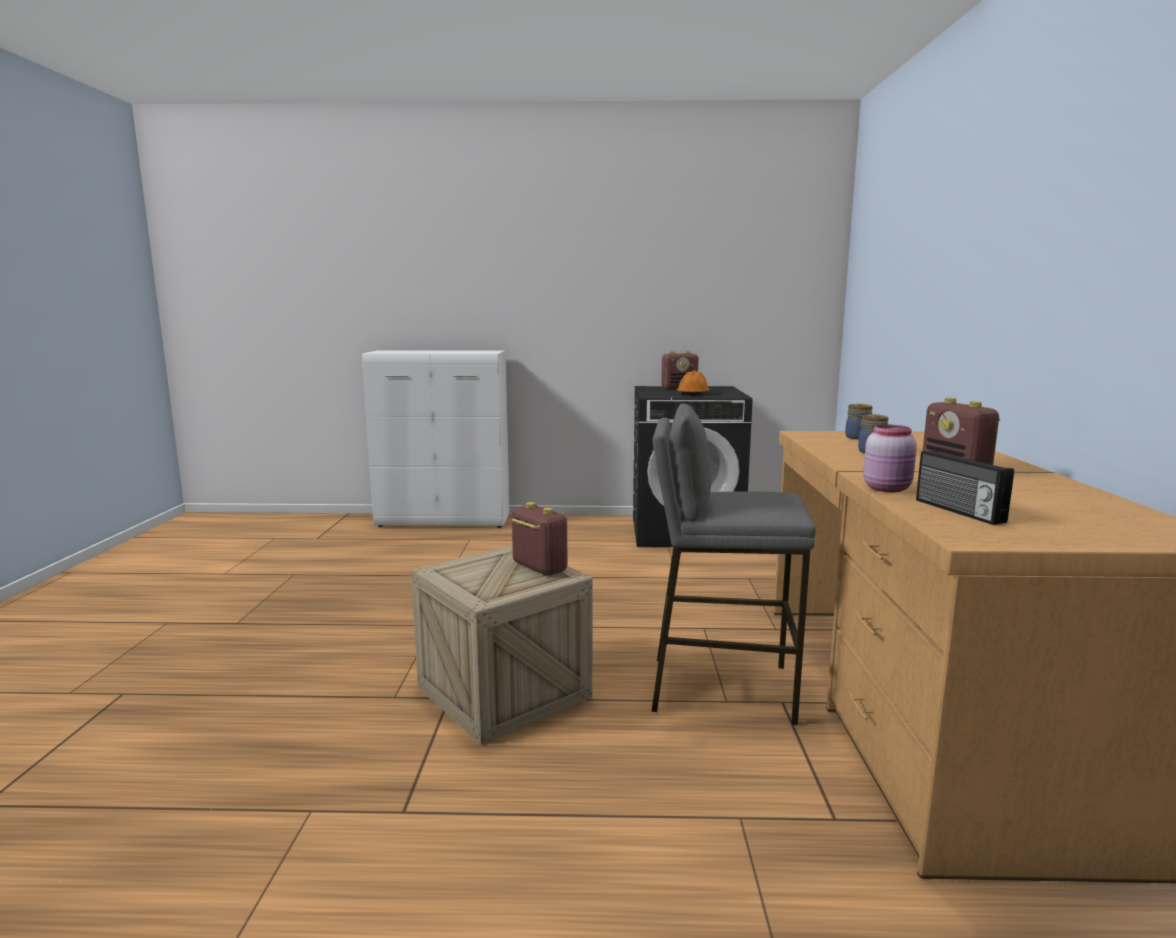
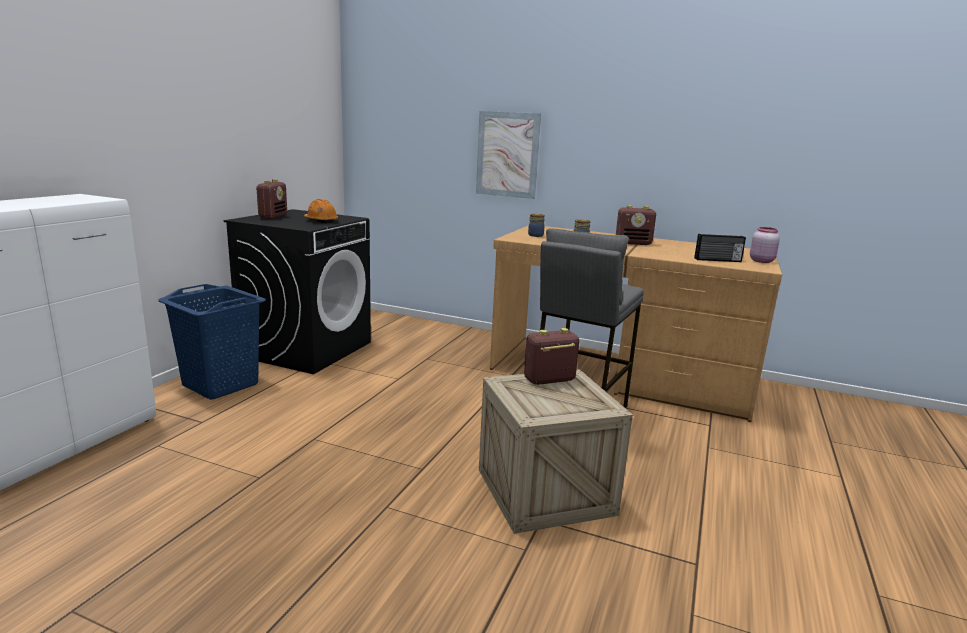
camera: 70 degrees left, 5 degrees up
pink jar [863,425,917,492] -> pink jar moved to [750,227,780,263]
none -> blue laundry basket [158,284,266,400]
none -> picture [476,111,541,199]

